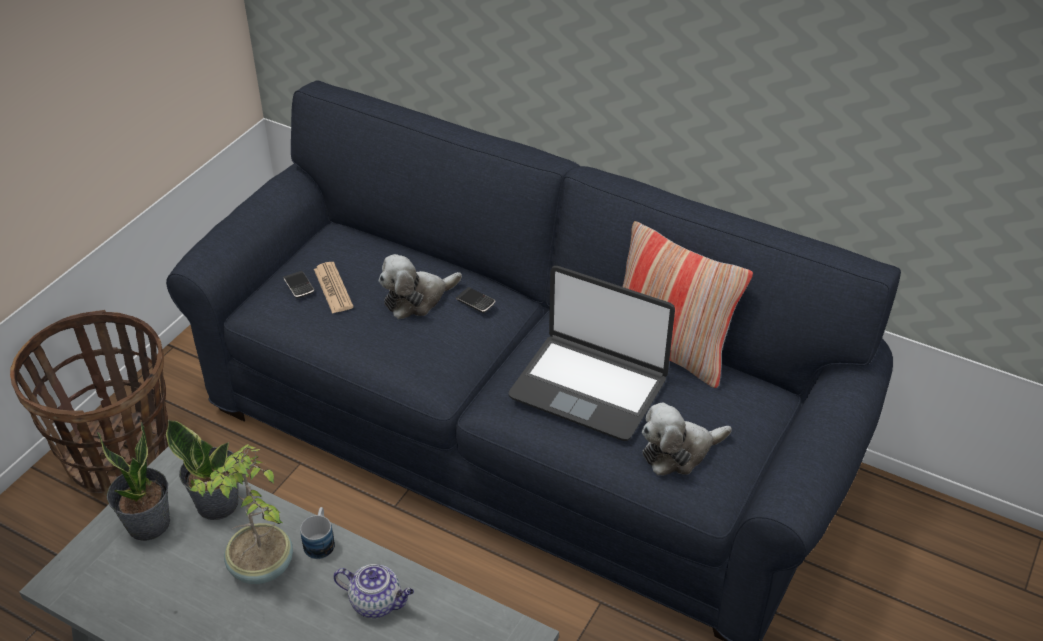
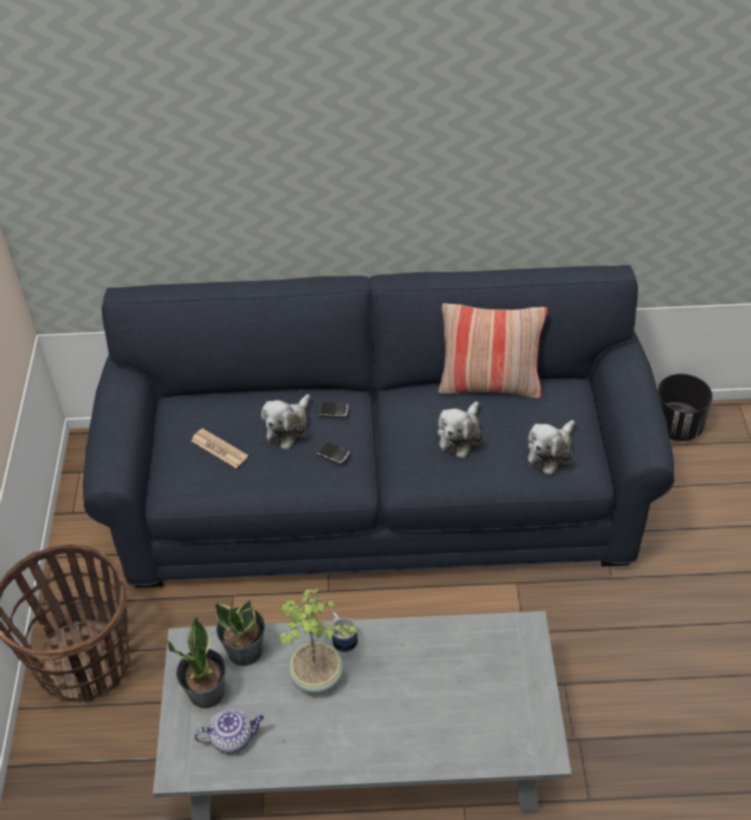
camera: 30 degrees left, 5 degrees up
phone [283,271,314,298] -> phone moved to [315,441,349,464]
teapot [334,564,414,618] -> teapot moved to [194,709,264,754]
laptop [508,266,675,441] -> plush toy [437,401,483,458]
none -> black planter [658,374,712,441]

